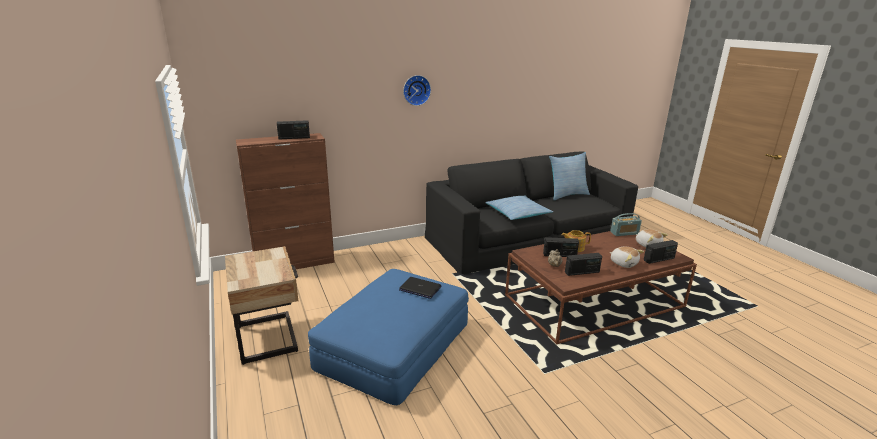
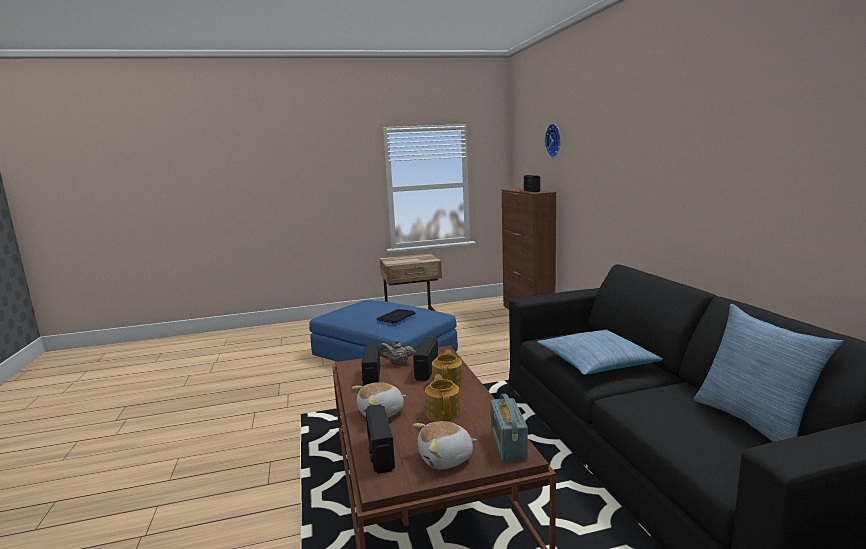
camera: 100 degrees right, 10 degrees down
wall clock [403,75,431,106] -> wall clock moved to [545,124,561,158]
none -> teapot [425,374,460,421]

